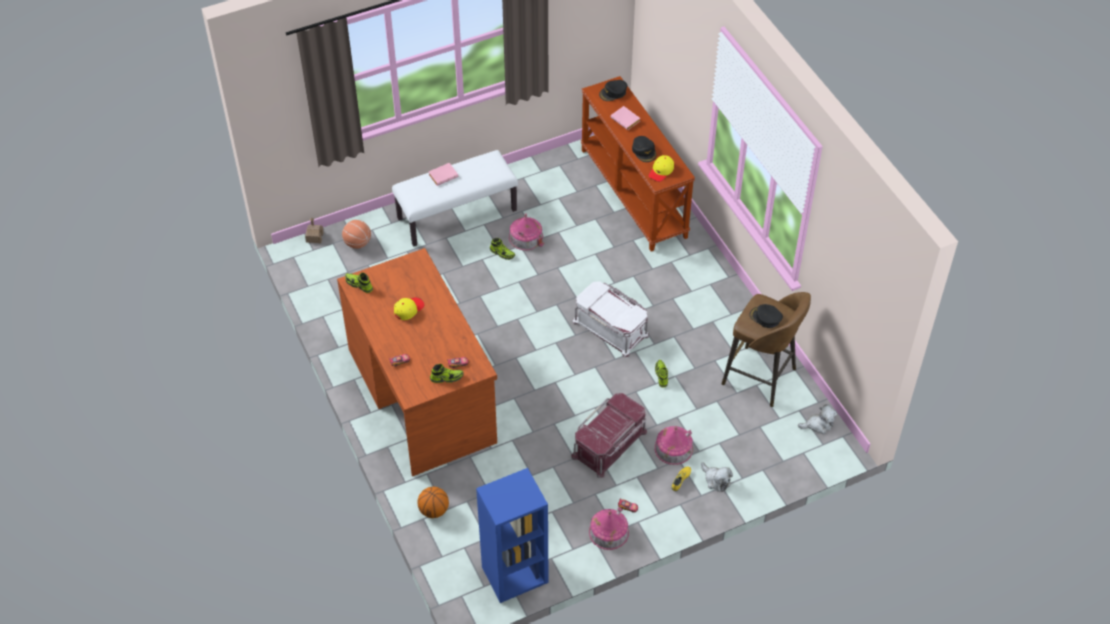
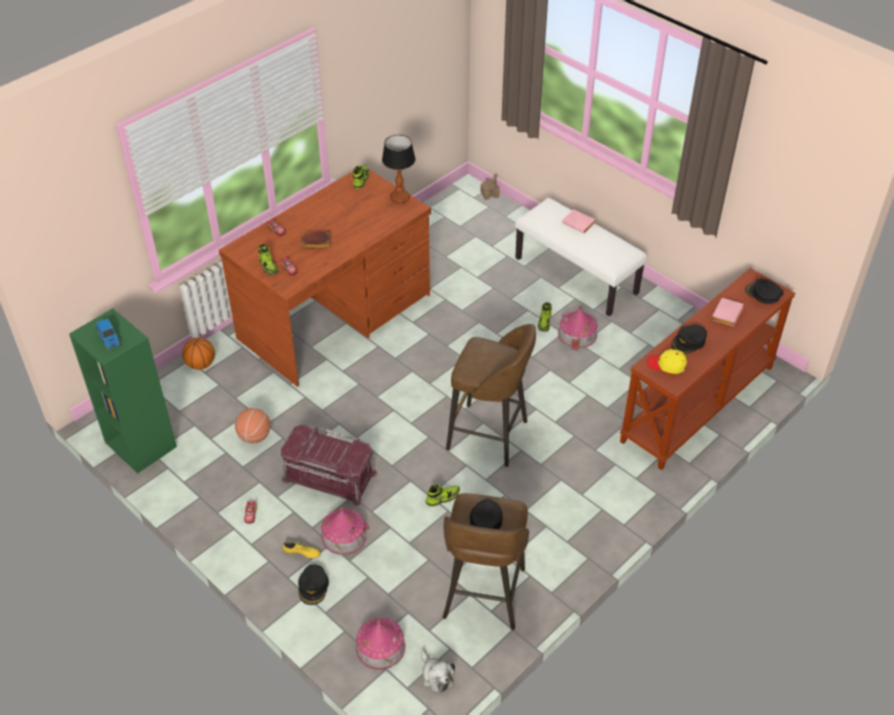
camera: 70 degrees right, 5 degrees down
basketball [342,220,371,249] -> basketball moved to [235,408,271,443]
yellow cap [394,297,424,320] -> none
blue bookcase [476,468,549,603] -> green bookcase [69,308,177,473]
white storage box [573,281,649,357] -> brown stool [446,324,536,467]
toy house [589,507,629,550] -> toy house moved to [356,618,406,670]
plush toy [701,462,733,492] -> black cap [298,565,329,605]
none -> toy car [96,318,121,350]
none -> brown book [300,231,330,249]
none -> table lamp [382,135,416,204]

